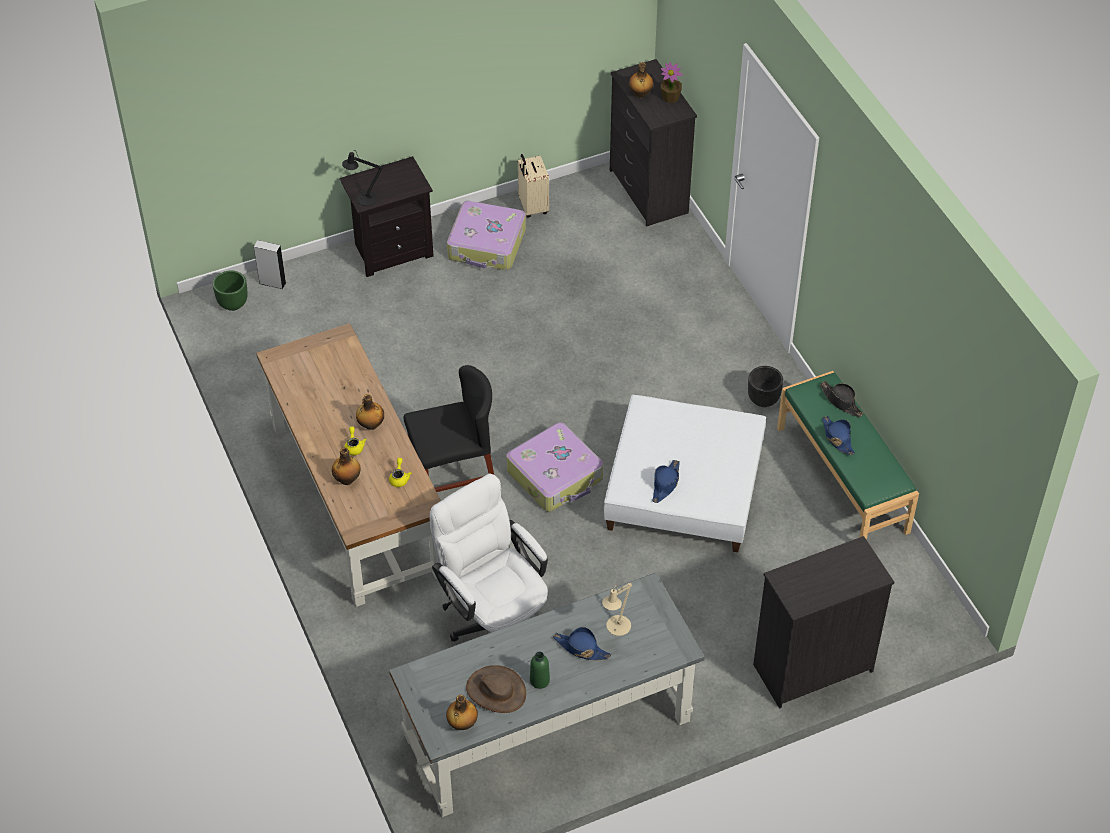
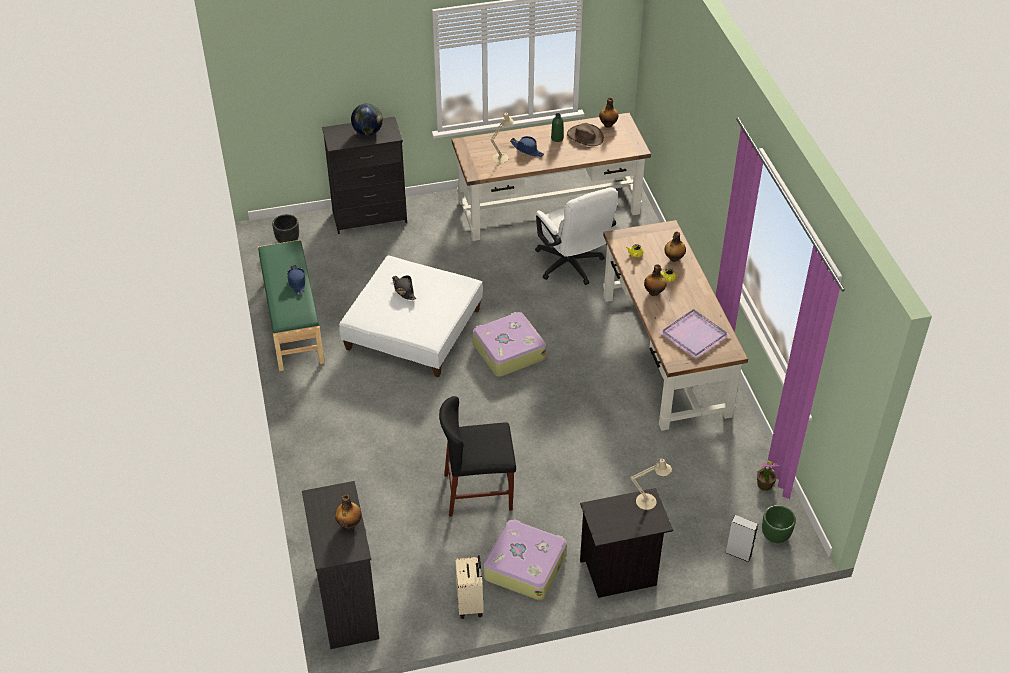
camera: 170 degrees left, 5 degrees down
black table lamp [342,150,383,206] -> beige table lamp [631,458,672,510]
grey desk [389,573,705,817] -> brown desk [452,113,651,241]
black chair [404,365,494,492] -> black chair moved to [439,396,516,517]
blue hat [652,460,680,503] -> none
potted plant [661,62,683,103] -> potted plant moved to [757,461,780,491]
black planter [748,366,783,407] -> black planter moved to [272,214,299,243]
black hat [820,381,864,417] -> black hat moved to [392,275,416,300]
none -> globe [351,103,383,136]
none -> purple tray [659,309,730,359]

